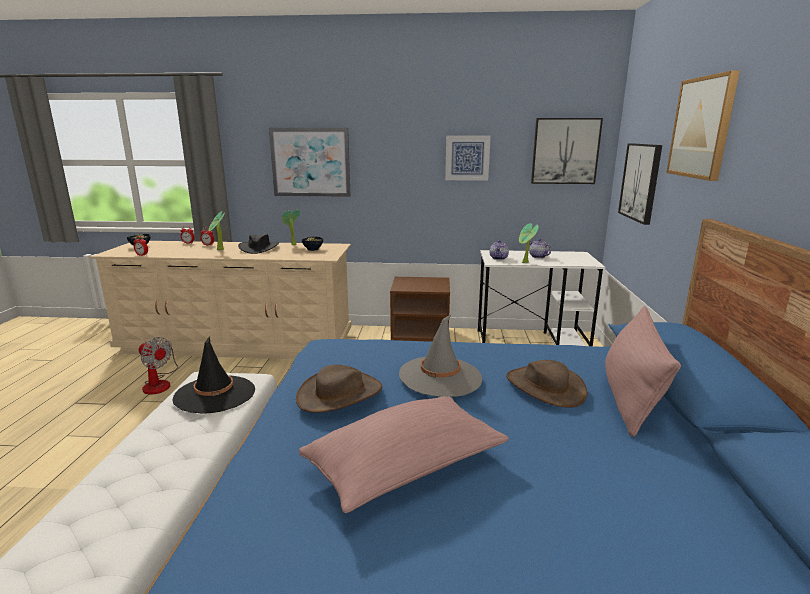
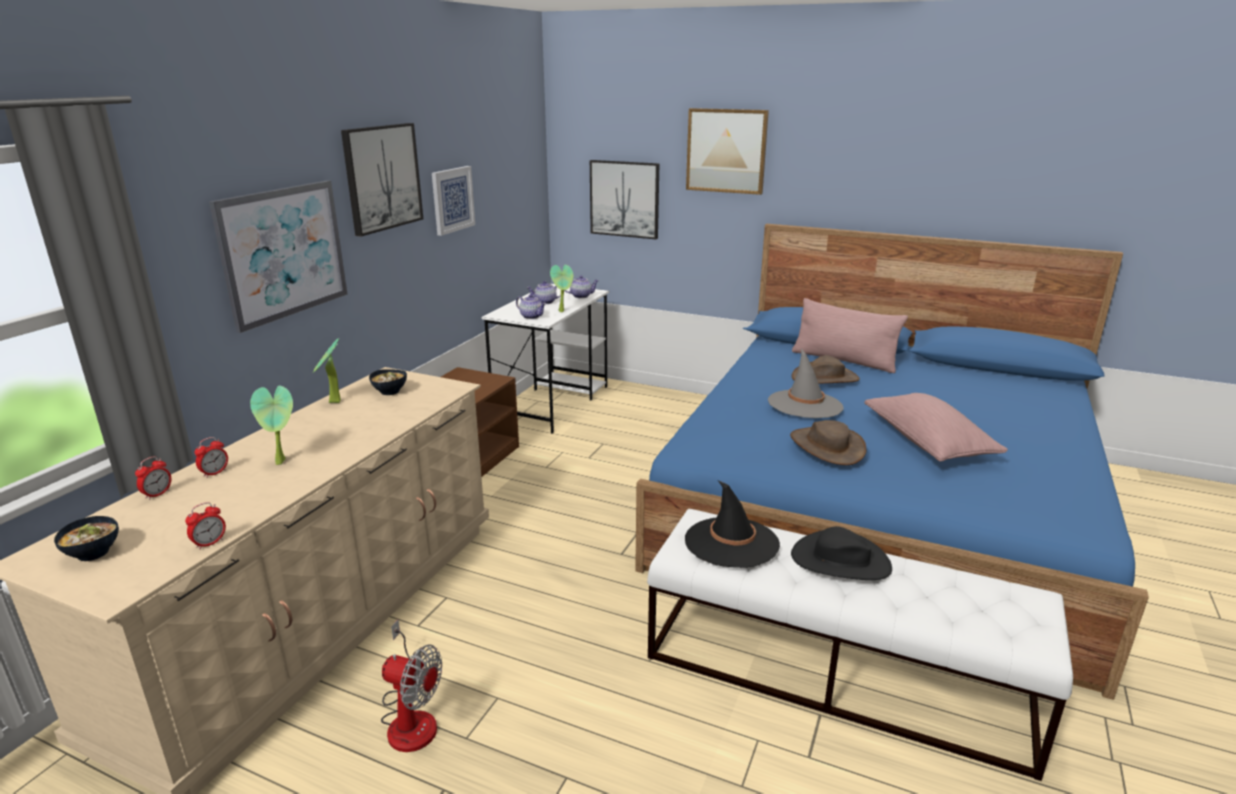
camera: 70 degrees left, 5 degrees up
fan [139,337,178,394] -> fan turned 60 degrees clockwise [381,620,442,752]
black hat [238,234,279,254] -> black hat moved to [791,526,892,580]
picture [531,118,603,184] -> picture moved to [341,123,423,237]
none -> teapot [564,276,599,298]

